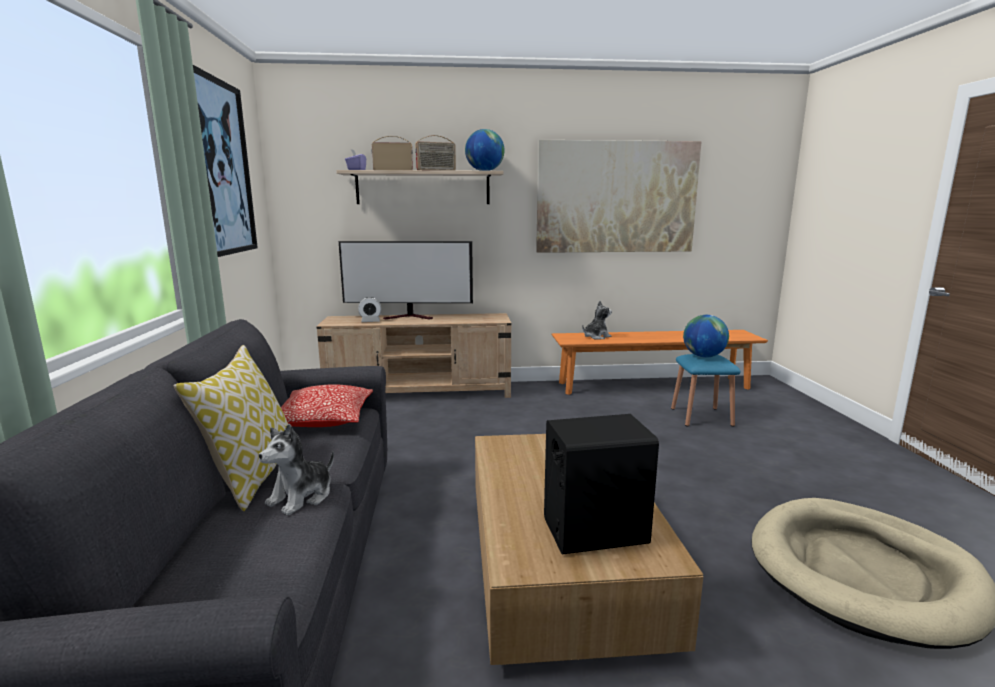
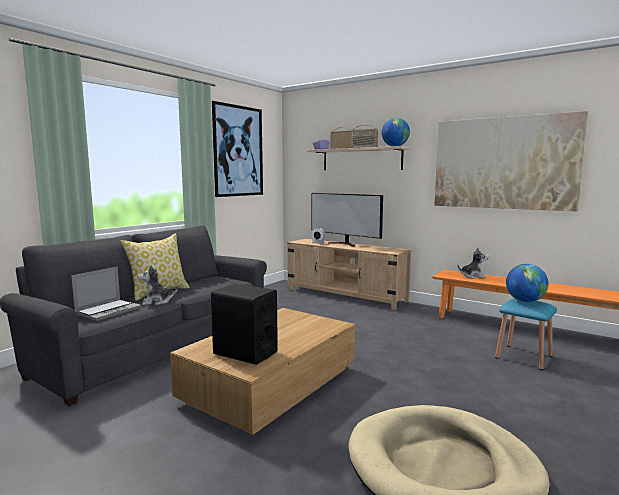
camera: 40 degrees right, 5 degrees down
pillow [281,384,373,427] -> none
none -> laptop [71,267,141,321]

